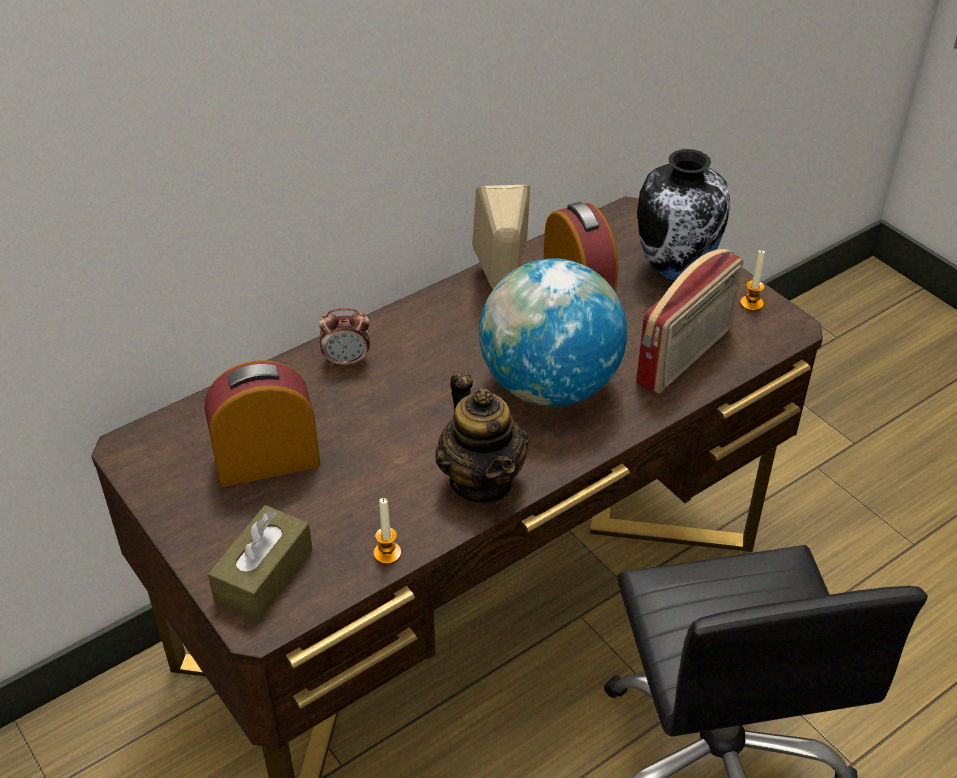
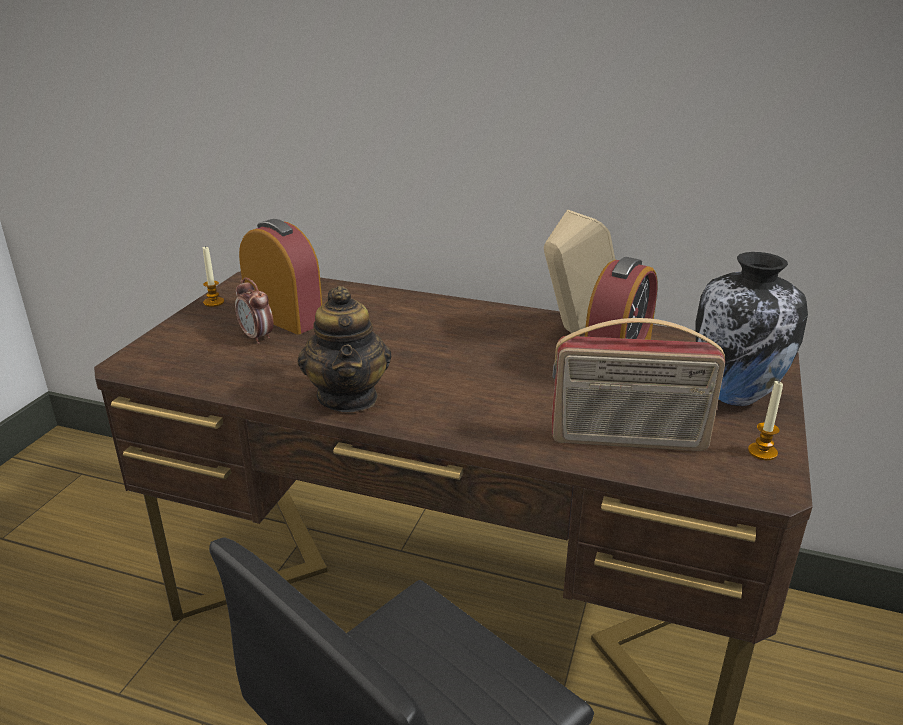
camera: 55 degrees right, 15 degrees down
brown tissue box [208,505,313,621] -> none
alarm clock [319,308,370,367] -> alarm clock moved to [235,277,273,344]
candle [373,498,401,565] -> candle moved to [203,246,224,307]
teapot [435,371,529,504] -> teapot turned 45 degrees counterclockwise [298,286,392,412]
globe [479,258,627,407] -> none

